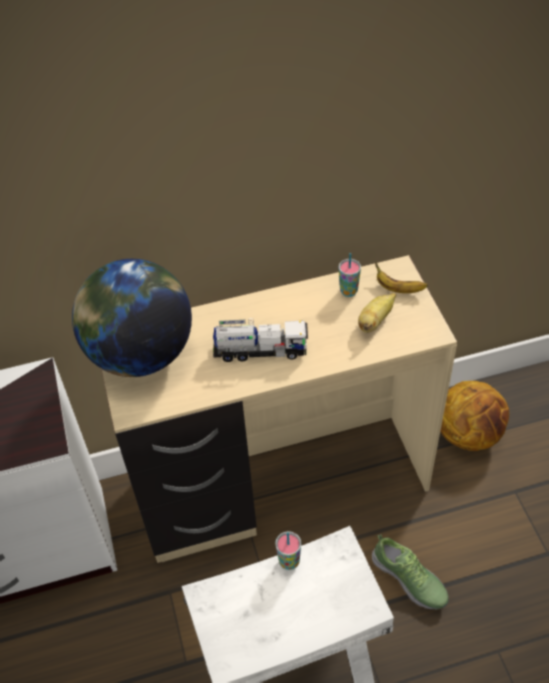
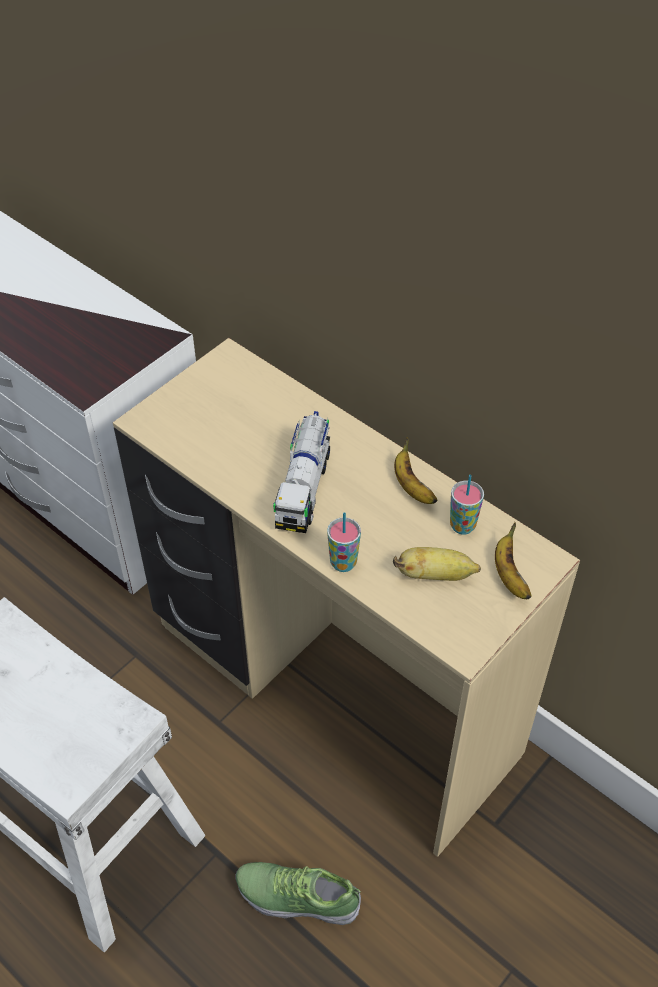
camera: 55 degrees right, 0 degrees up
globe [72,259,192,377] -> none
toy truck [213,318,308,362] -> toy truck turned 45 degrees clockwise [273,411,330,533]
cup [275,531,301,570] -> cup moved to [327,512,361,572]
shoe [372,534,448,609] -> shoe turned 90 degrees clockwise [236,862,361,925]
basketball [440,381,509,451] -> none
none -> banana [394,437,437,504]

